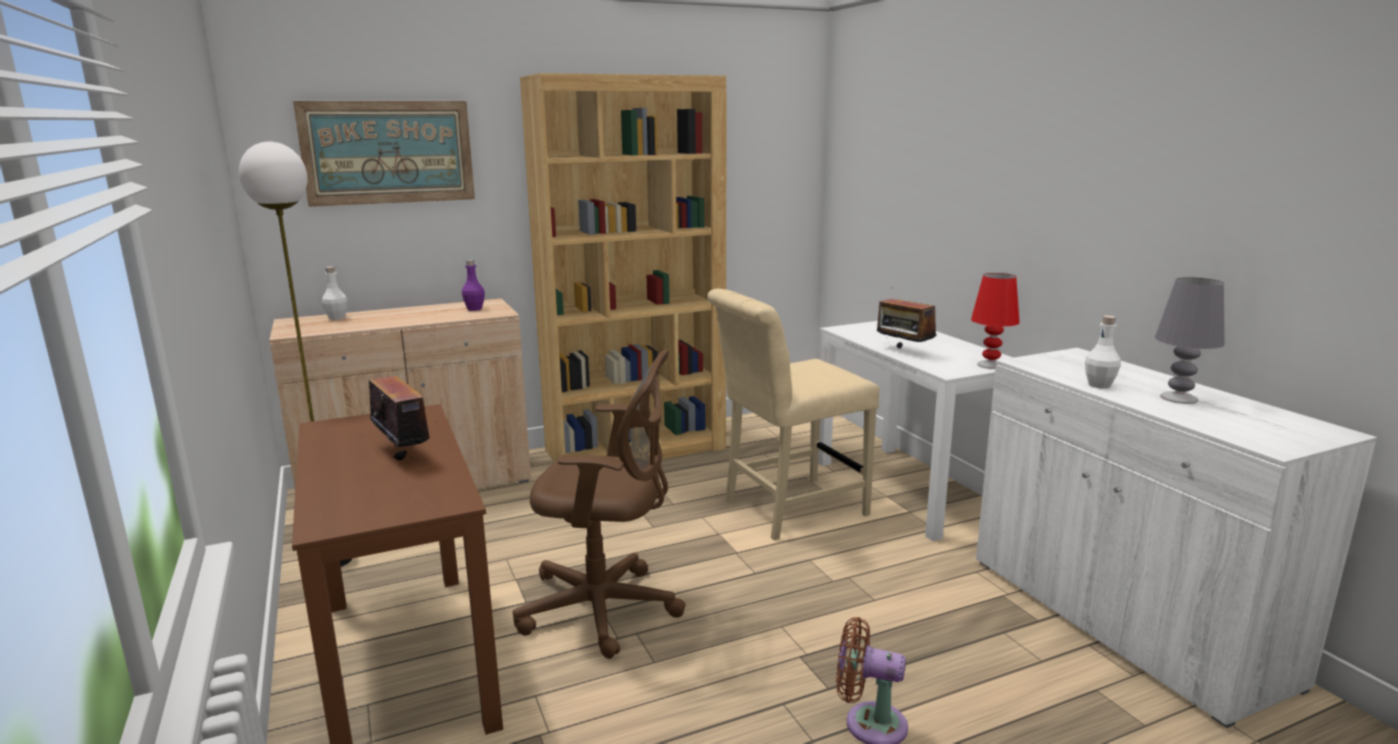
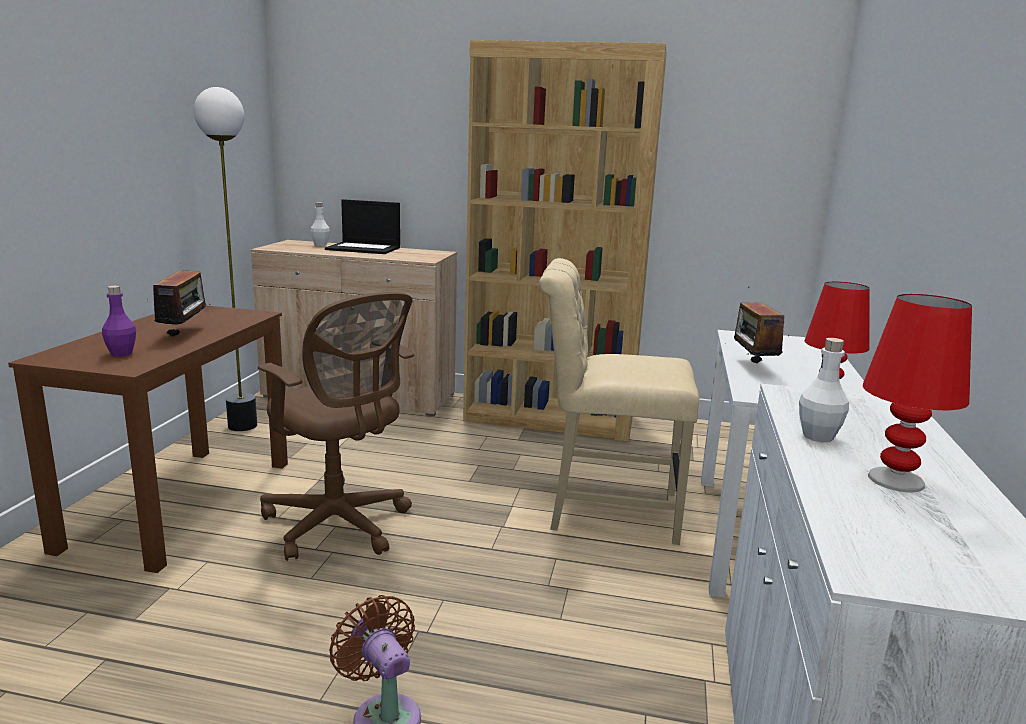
camera: 35 degrees right, 0 degrees up
picture [293,101,475,207] -> none
purple bottle [462,260,485,311] -> purple bottle moved to [102,286,136,356]
grey table lamp [1155,277,1225,404] -> red table lamp [863,294,972,493]
none -> laptop [325,199,400,254]

